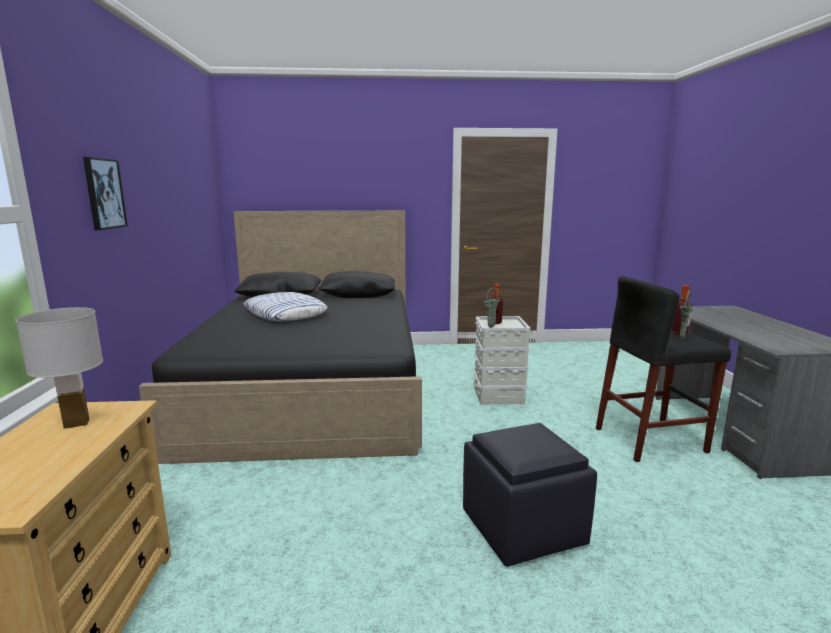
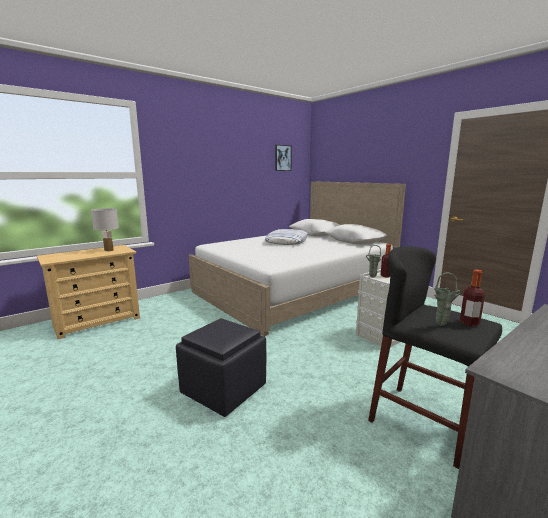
camera: 55 degrees right, 0 degrees up
picture [83,157,128,230] -> picture moved to [275,145,292,171]
black bed [139,211,422,464] -> white bed [189,181,406,337]

